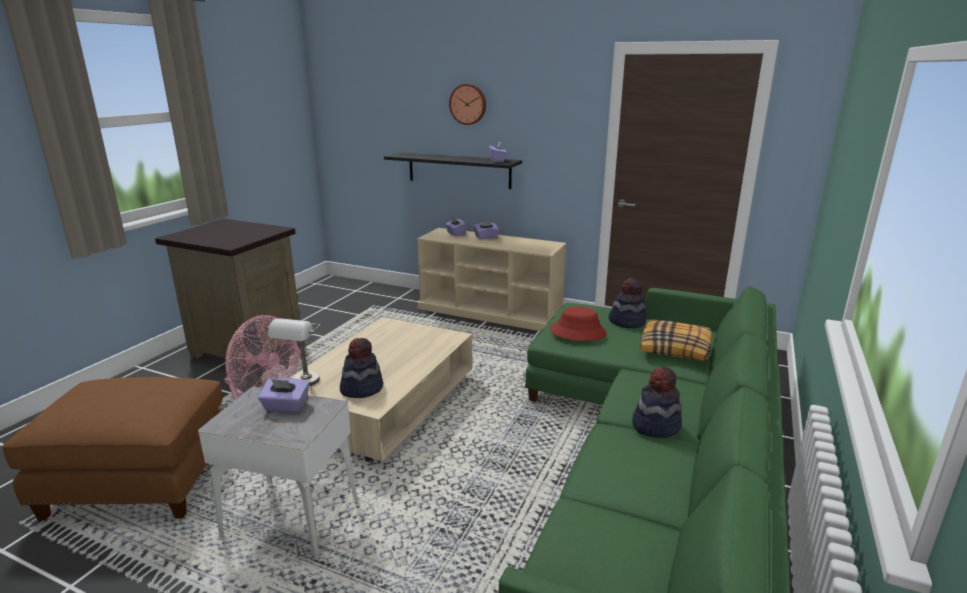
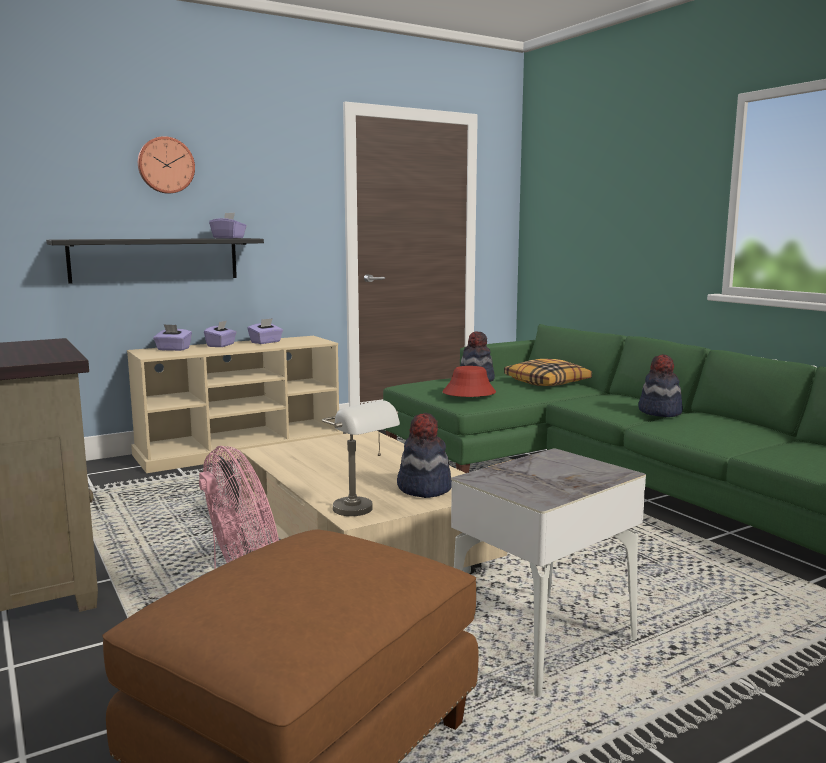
camera: 55 degrees left, 10 degrees down
purple tissue box [258,378,309,413] -> purple tissue box moved to [247,318,283,344]

